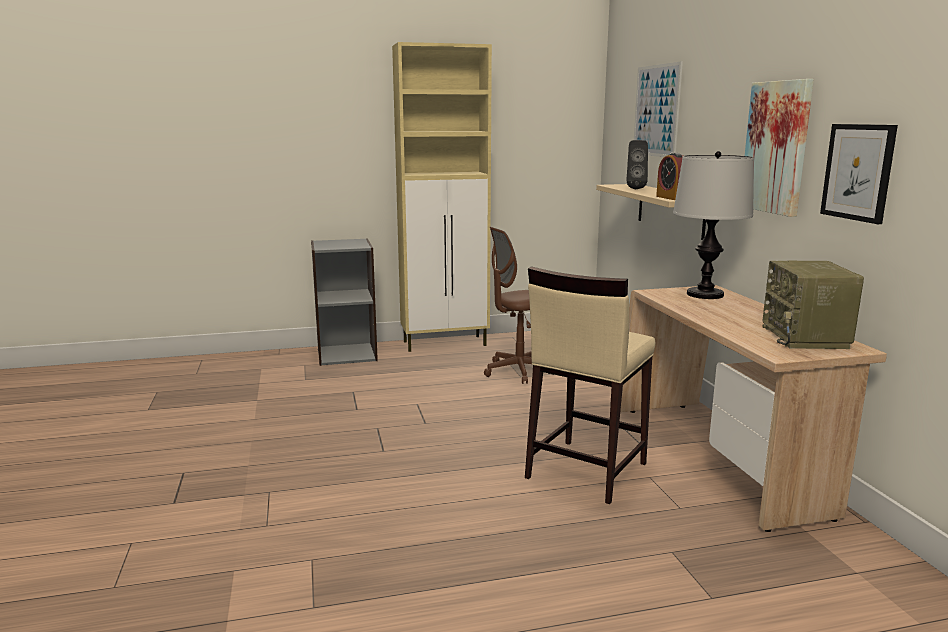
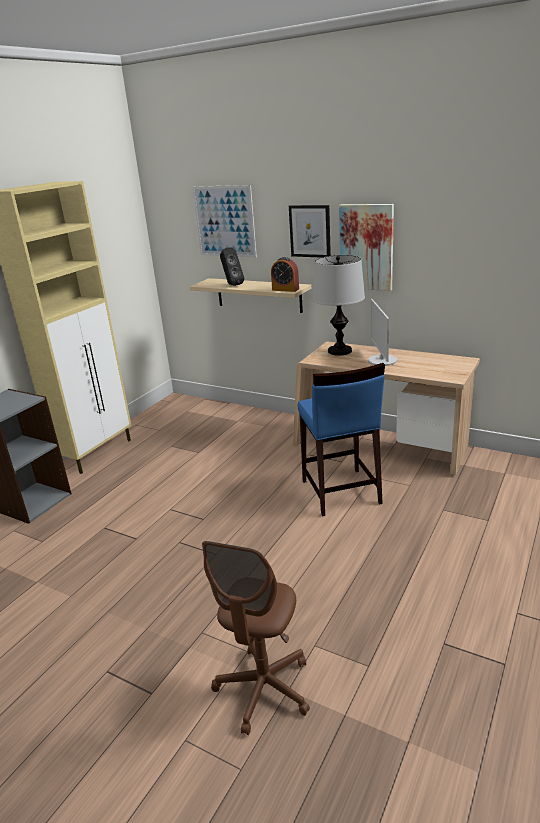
camera: 45 degrees left, 10 degrees up
brown office chair [484,227,553,384] -> brown office chair moved to [202,541,310,735]
beige stool [525,266,655,504] -> blue stool [298,363,385,516]
radio [762,261,864,349] -> none
picture [820,124,898,224] -> picture moved to [289,205,331,258]
none -> monitor [368,299,397,366]

